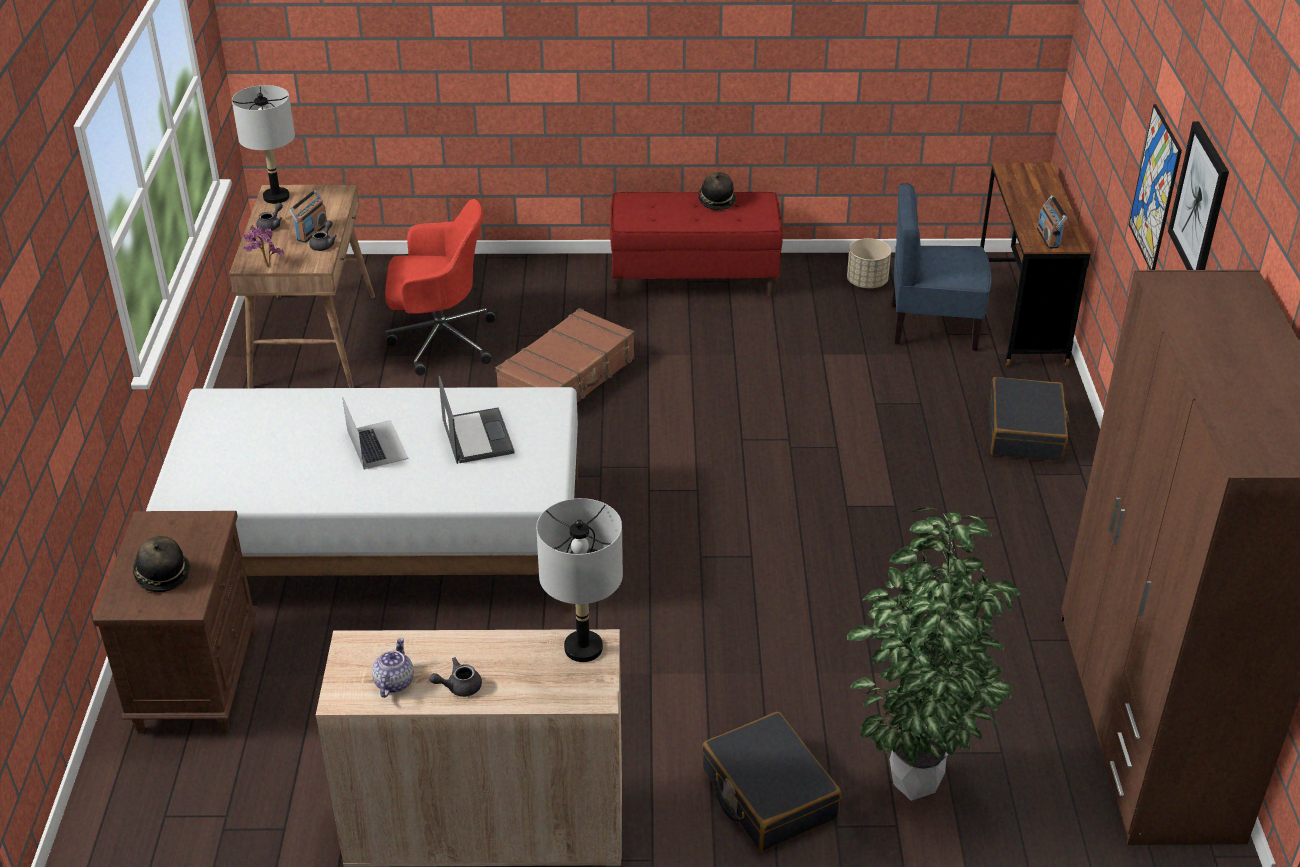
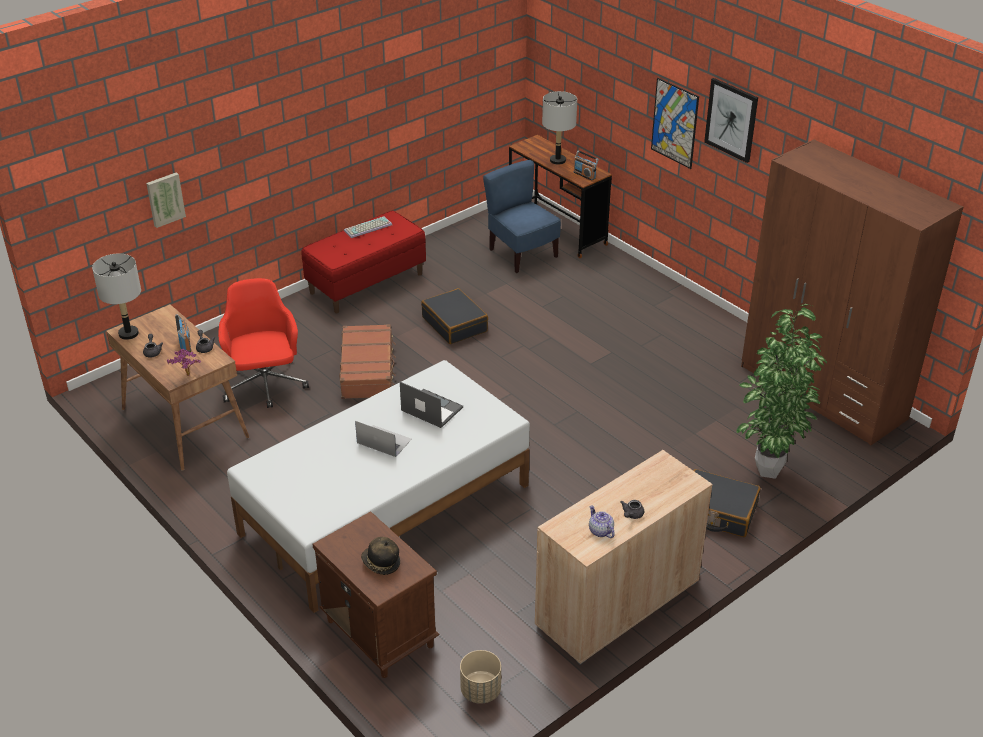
camera: 40 degrees left, 0 degrees up
red office chair [385,199,495,376] -> red office chair turned 60 degrees counterclockwise [218,278,309,408]
grey table lamp [536,498,623,662] -> grey table lamp moved to [542,91,577,165]
hat [698,172,736,210] -> keyboard [344,216,392,238]
beige planter [847,238,891,288] -> beige planter moved to [460,650,501,704]
blue chair [892,183,991,351] -> blue chair turned 90 degrees clockwise [483,160,561,273]
black suitcase [989,377,1070,462] -> black suitcase moved to [421,288,488,344]
none -> picture [146,172,186,228]

